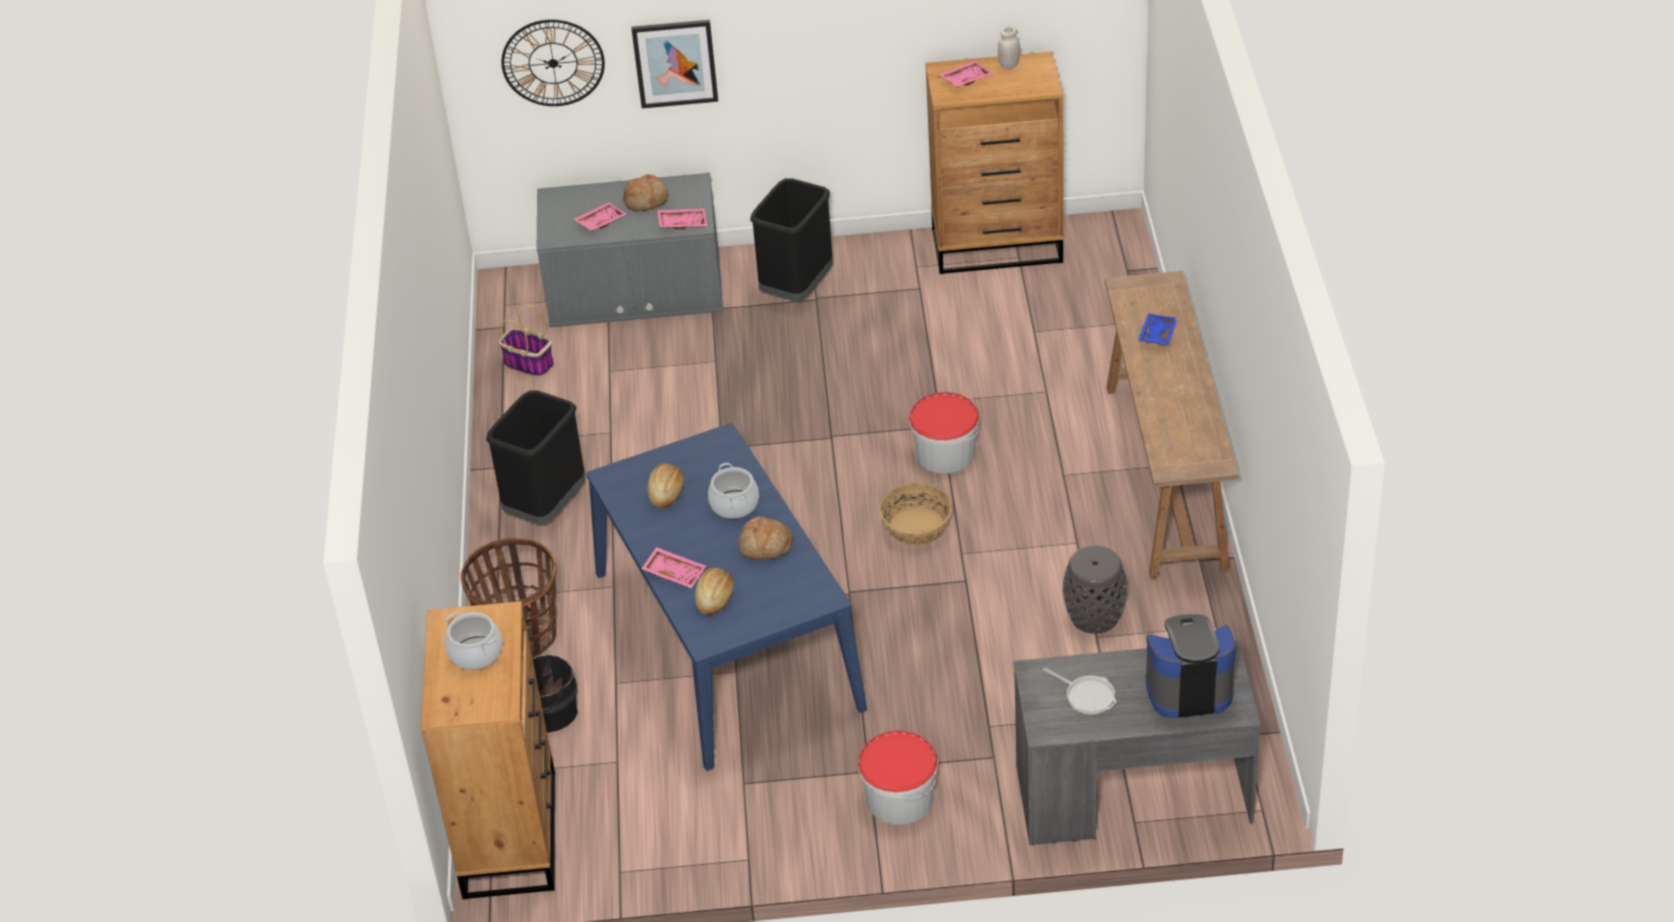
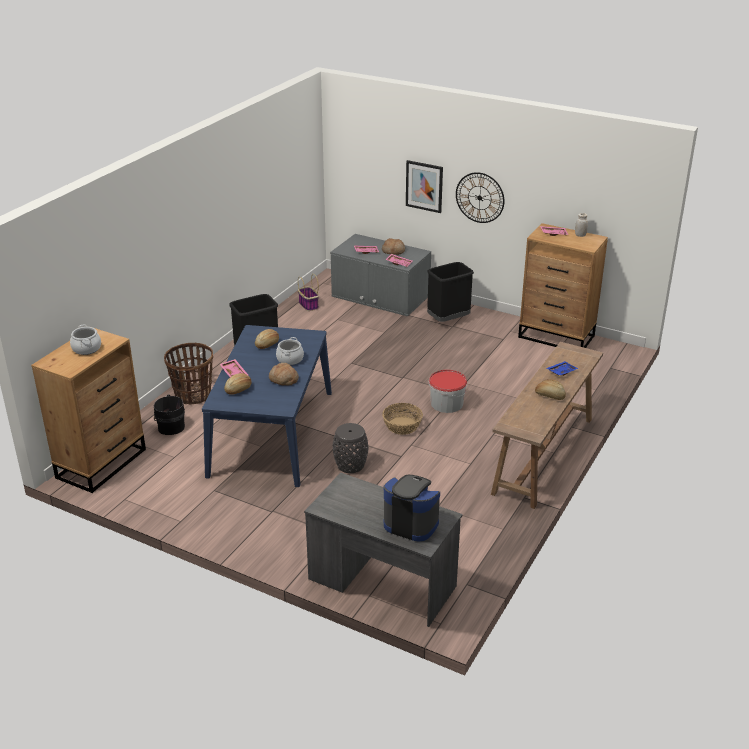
camera: 30 degrees right, 10 degrees down
wall clock [502,19,605,106] -> wall clock moved to [456,172,504,223]
bucket [858,730,938,824] -> none
frying pan [1043,667,1117,715] -> none
grey stool [1063,546,1127,634] -> grey stool moved to [333,423,368,473]
none -> bread [535,379,566,400]

